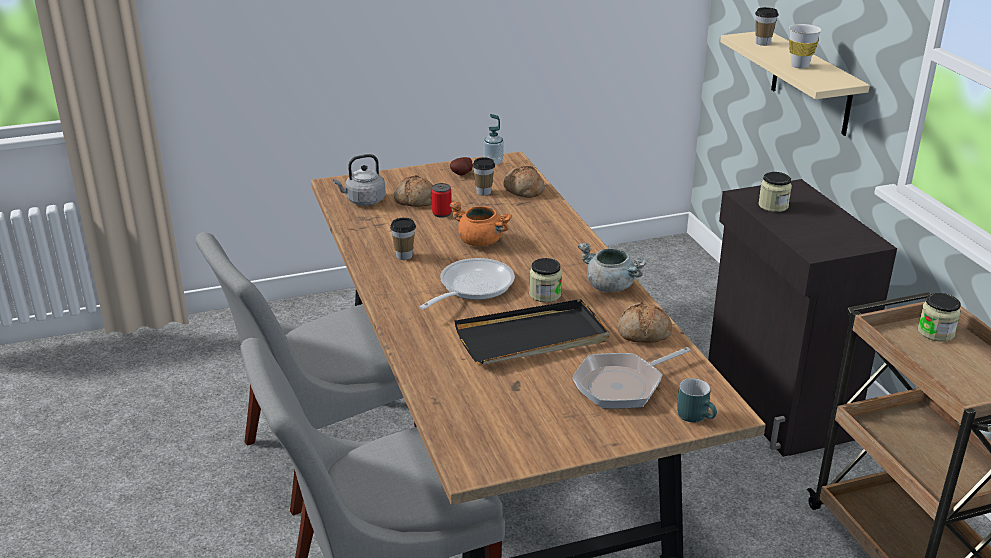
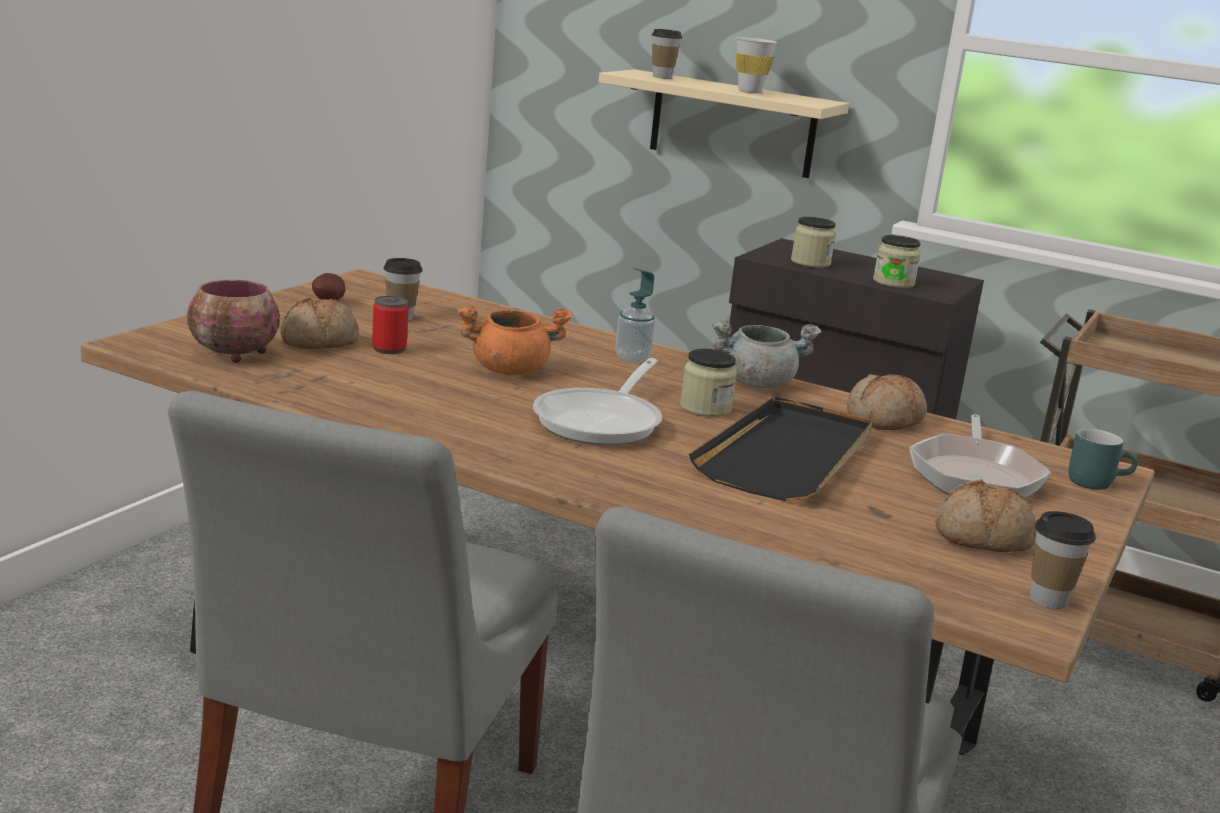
camera: 45 degrees left, 10 degrees down
grey kettle [333,154,386,206] -> bowl [187,279,280,363]
cup [390,218,416,260] -> cup moved to [1030,511,1096,609]
frying pan [419,258,515,309] -> frying pan turned 150 degrees counterclockwise [533,358,662,445]
soap dispenser [484,114,504,165] -> soap dispenser moved to [615,268,655,363]
bread [503,166,545,198] -> bread moved to [935,479,1037,552]
jar [918,293,961,342] -> jar moved to [873,235,921,288]

